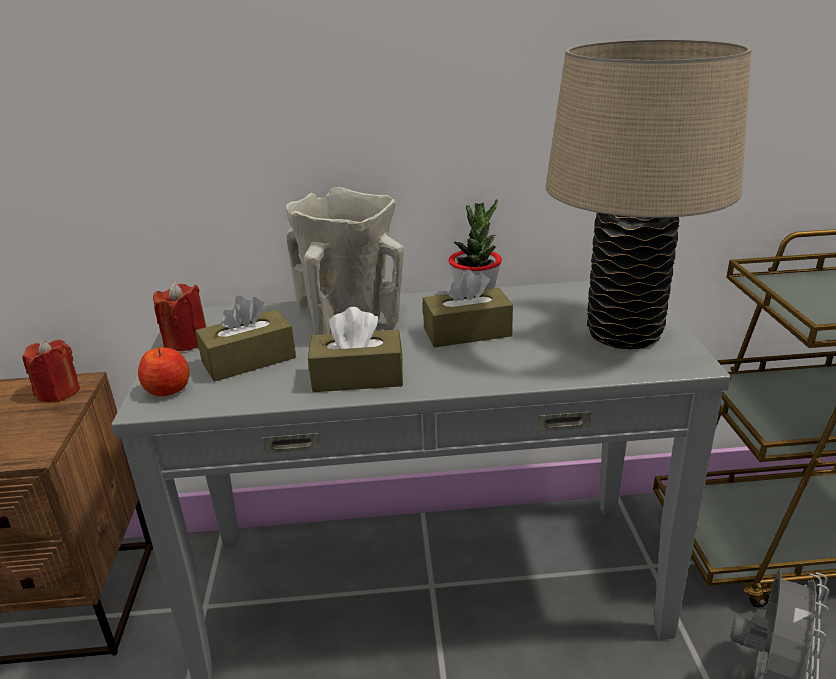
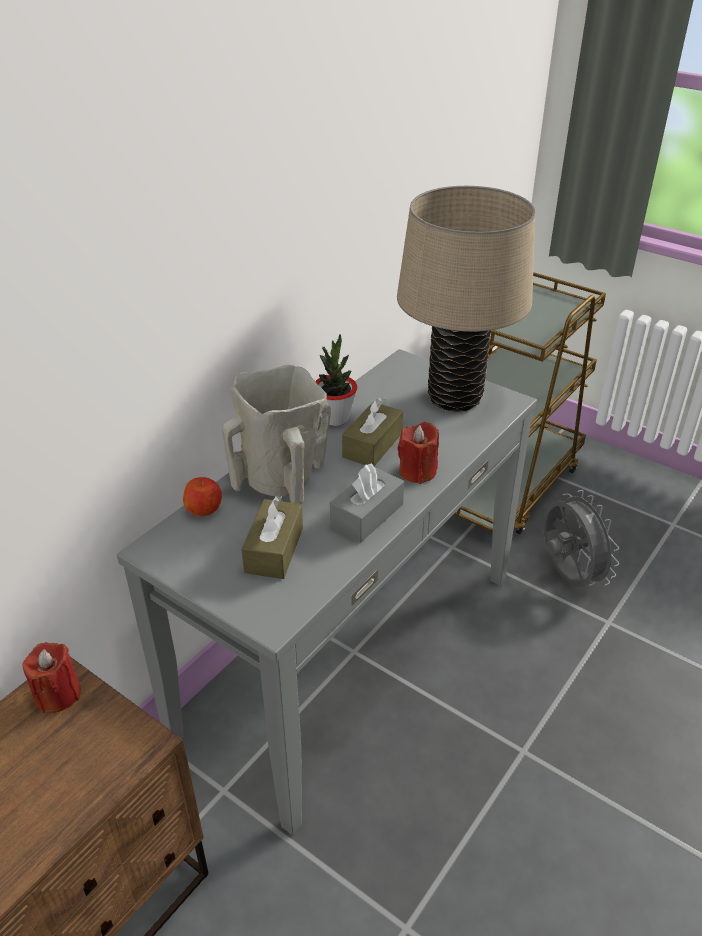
camera: 50 degrees left, 10 degrees up
apple [138,347,189,396] -> apple moved to [183,477,222,516]
red candle [153,281,206,351] -> red candle moved to [398,422,439,484]
brown tissue box [308,307,403,392] -> grey tissue box [330,464,404,542]

